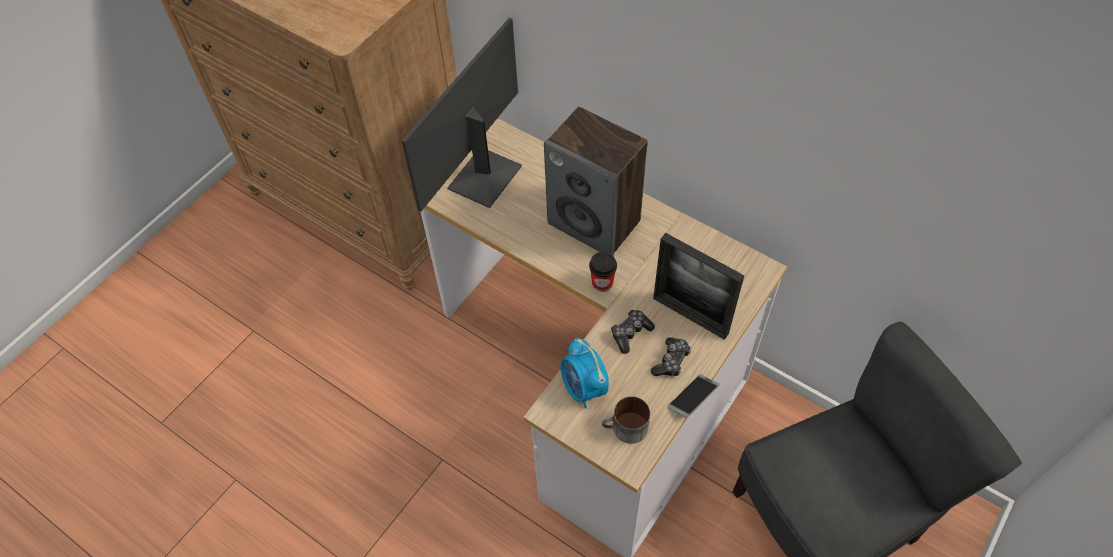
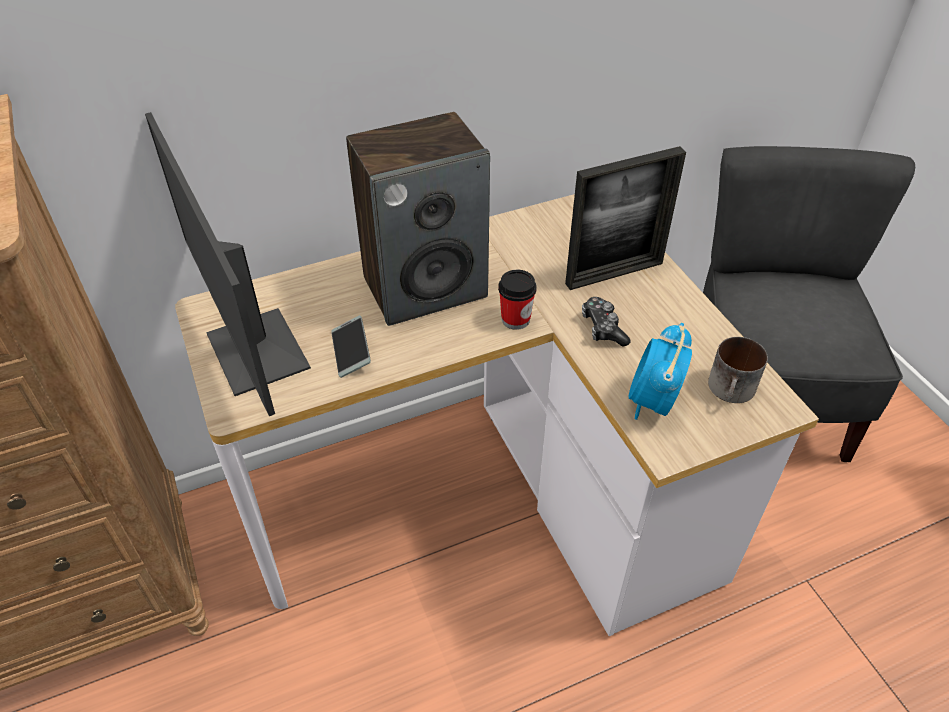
camera: 60 degrees left, 10 degrees down
alarm clock [561,337,609,408] -> alarm clock turned 105 degrees clockwise [628,323,692,420]
game controller [651,337,691,376] -> none
phone [667,374,720,418] -> phone moved to [331,315,371,378]

